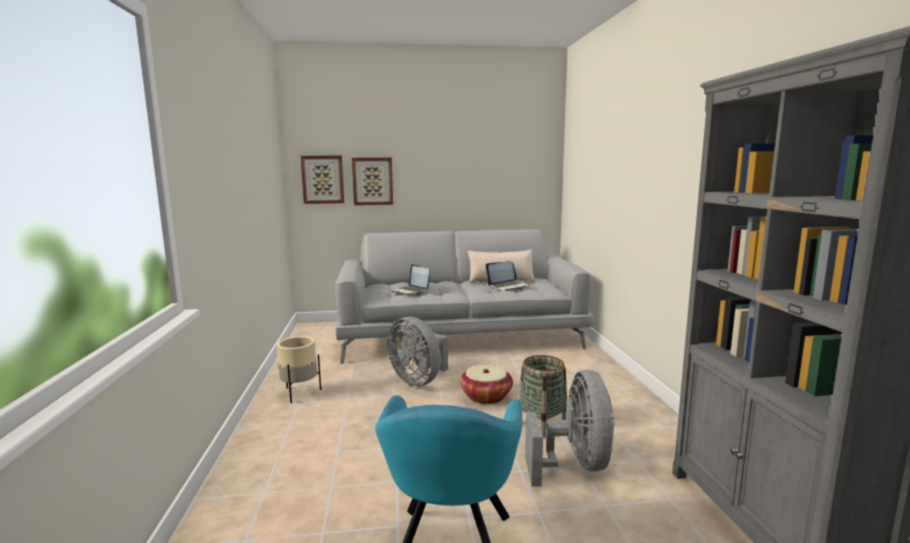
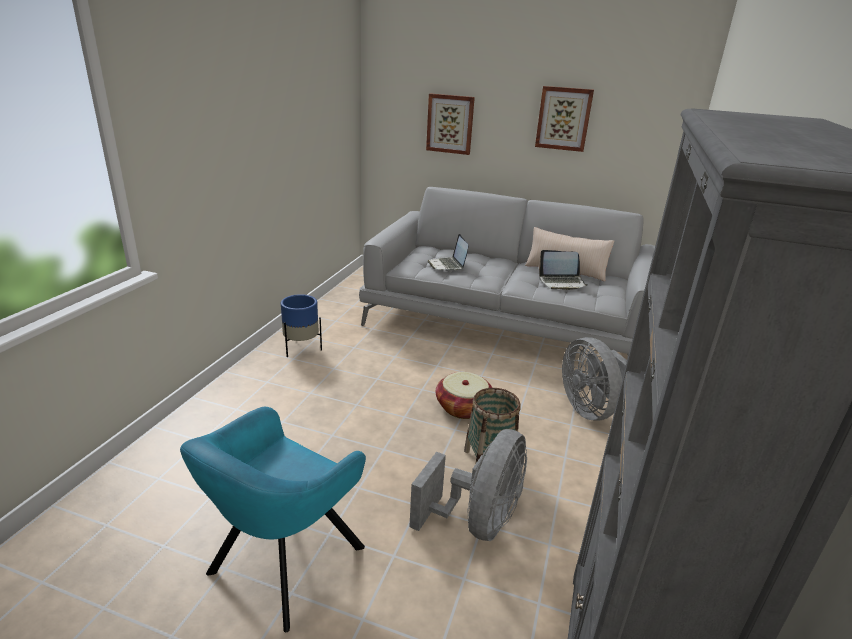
camera: 25 degrees right, 15 degrees up
beige planter [277,336,321,403] -> blue planter [281,294,322,357]
picture [301,156,344,204] -> picture moved to [535,86,594,152]
grey fan [387,317,448,386] -> grey fan moved to [562,337,627,421]

